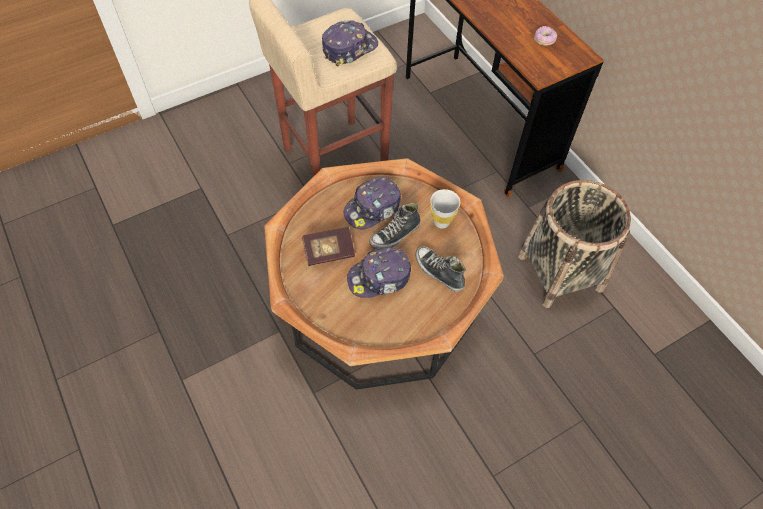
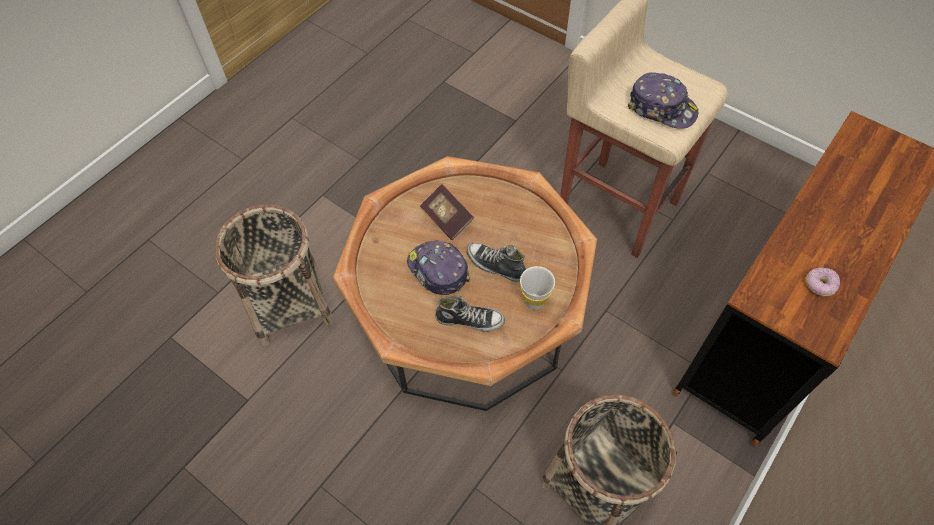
camera: 70 degrees right, 0 degrees up
cap [344,177,401,229] -> none
shoe [415,246,466,292] -> shoe turned 75 degrees clockwise [435,296,505,332]
none -> basket [215,205,334,346]

